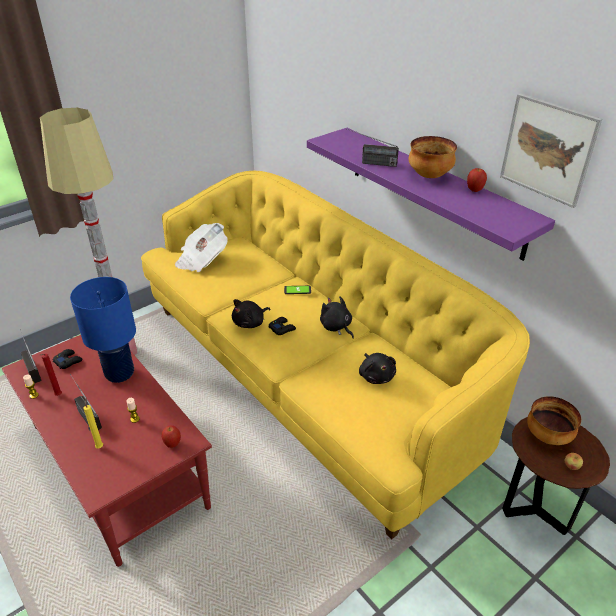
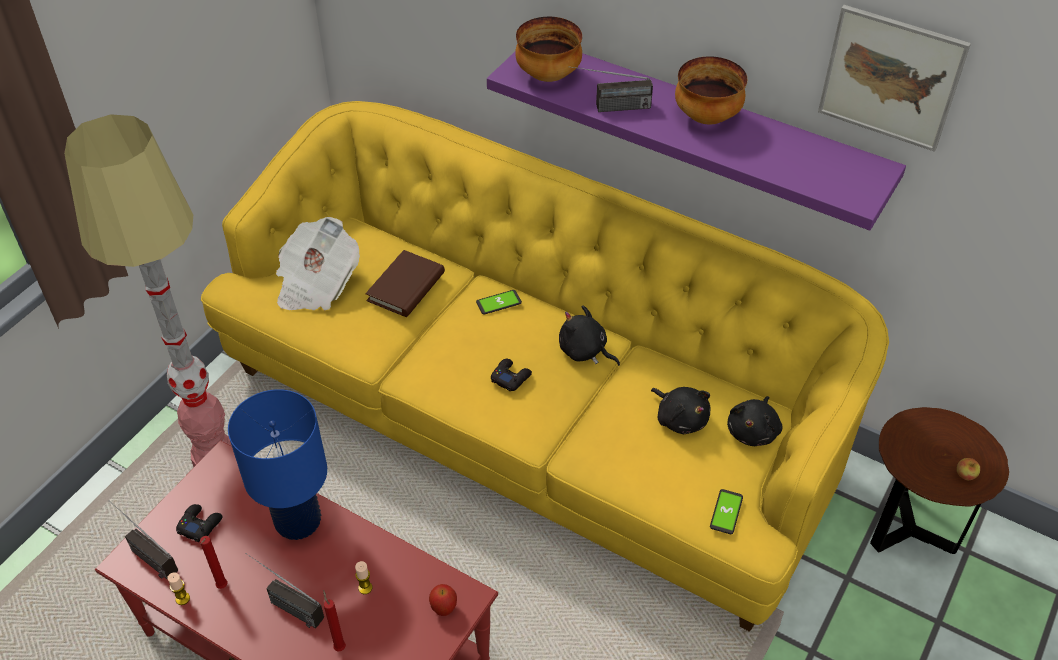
camera: 20 degrees left, 10 degrees up
yellow candle [84,397,103,448] -> red candle [323,590,346,651]
black plush toy [232,299,270,328] -> black plush toy moved to [727,396,782,446]
apple [467,168,487,192] -> none
bowl [527,396,581,445] -> bowl moved to [515,17,582,82]
none -> brown book [366,250,445,317]
none -> phone [710,489,743,534]

